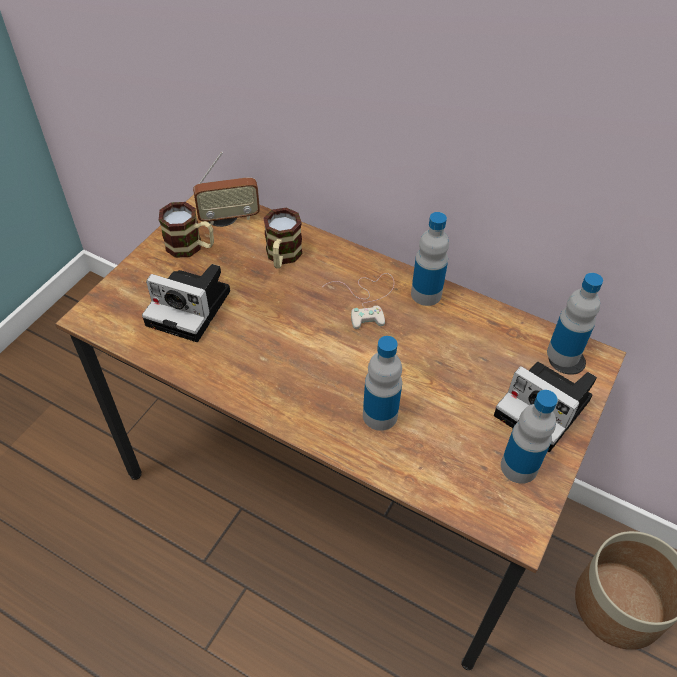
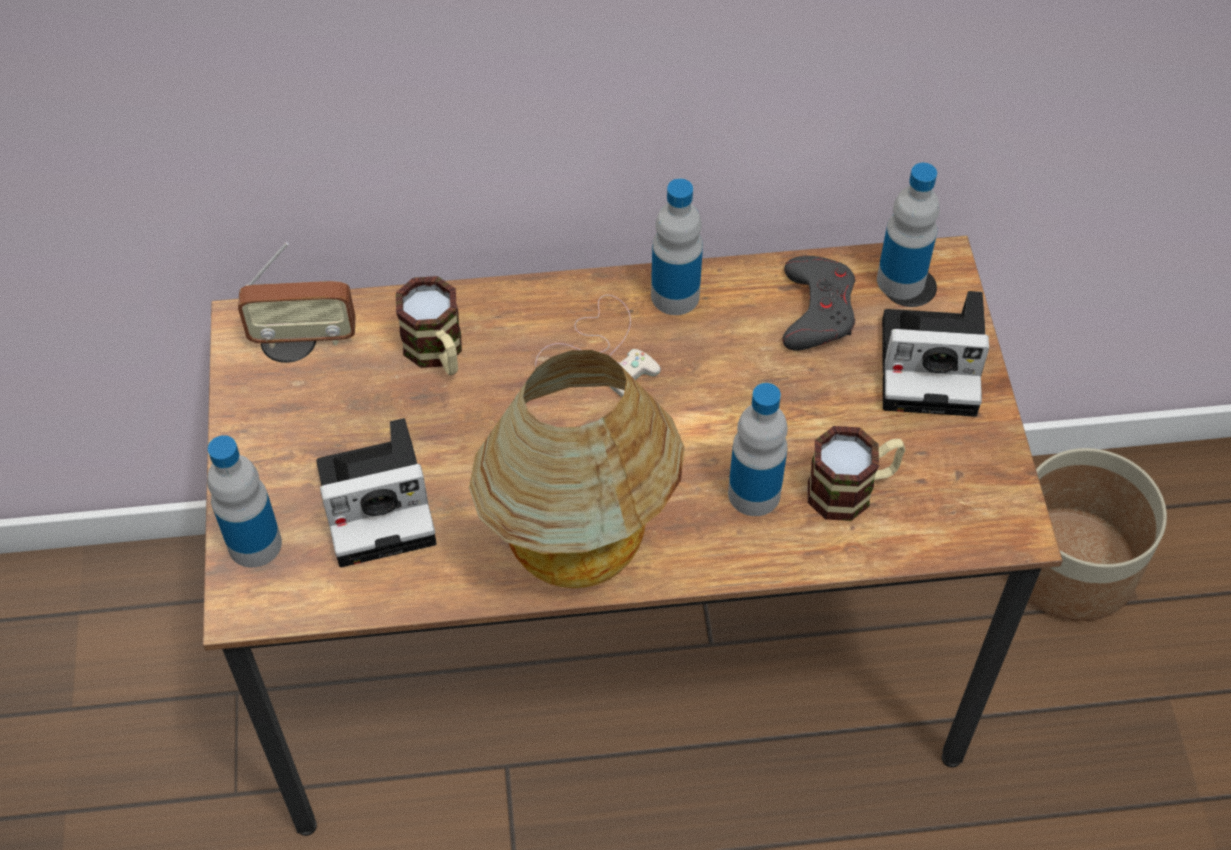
camera: 35 degrees left, 5 degrees up
mug [159,202,214,258] -> mug moved to [807,426,905,521]
radio [193,151,260,225] -> radio turned 45 degrees clockwise [238,242,355,348]
bottle [501,390,558,484] -> bottle moved to [207,435,282,568]
none -> table lamp [469,350,685,588]
none -> grey game controller [782,255,855,351]

